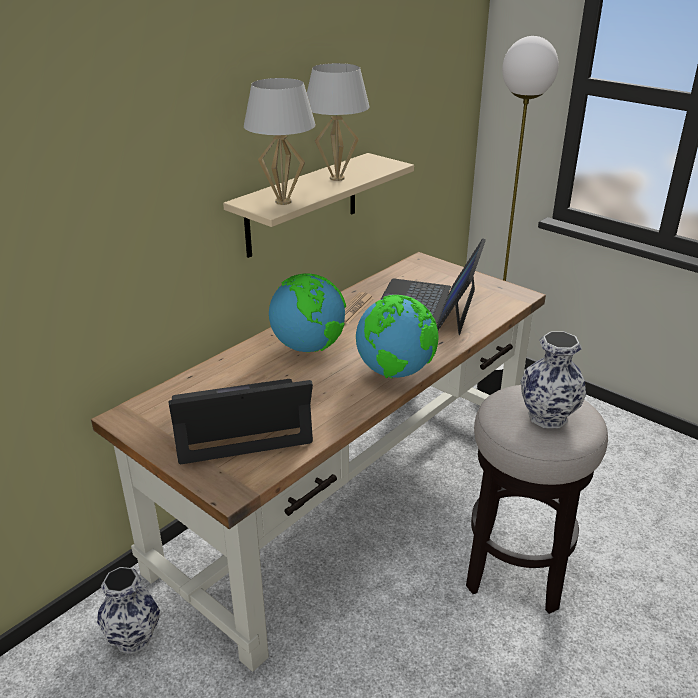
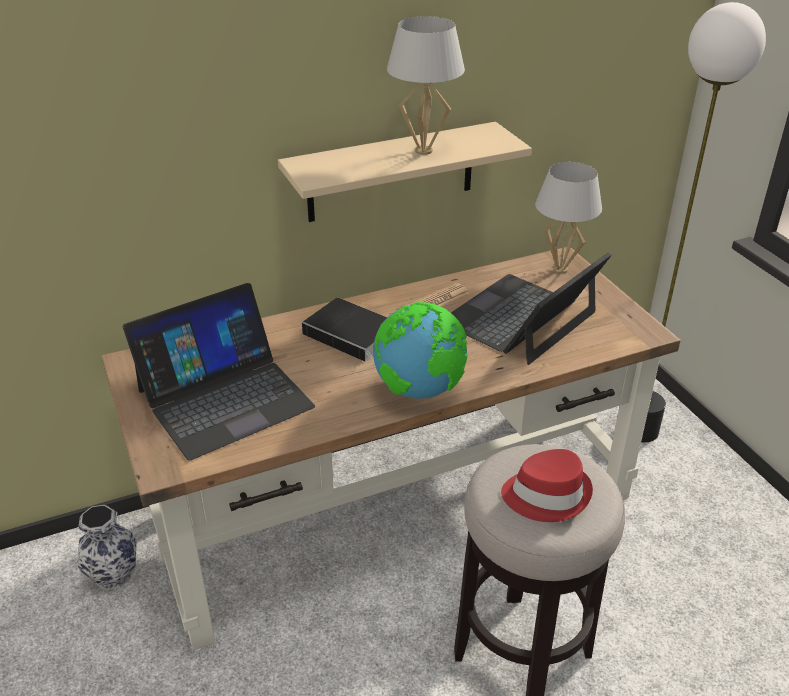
camera: 25 degrees right, 5 degrees up
laptop [169,379,313,464] -> laptop turned 135 degrees clockwise [123,283,315,460]
white table lamp [244,78,316,205] -> white table lamp moved to [535,162,602,274]
globe [269,273,346,352] -> book [302,298,388,362]
vase [521,331,586,428] -> red hat [501,449,593,522]

